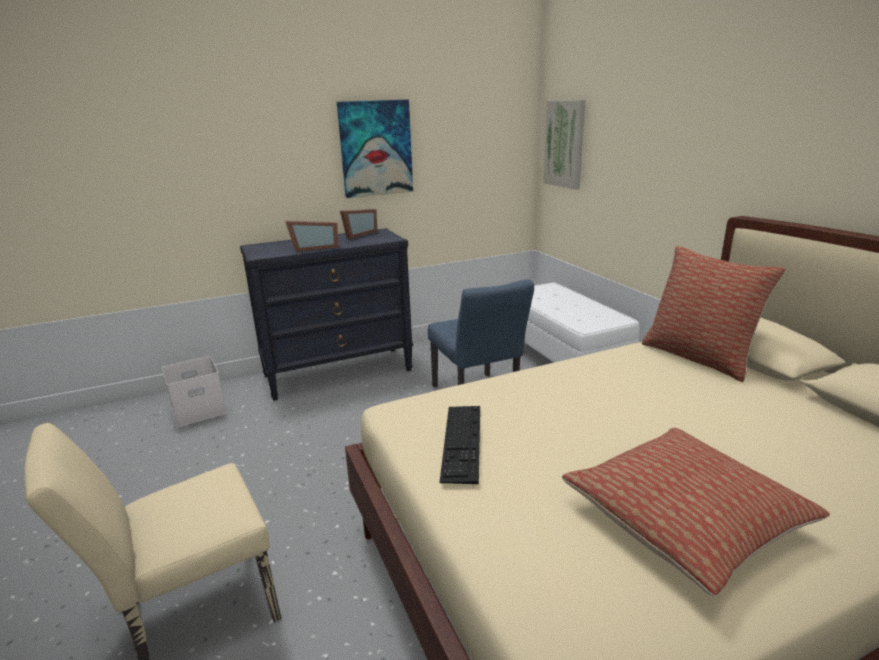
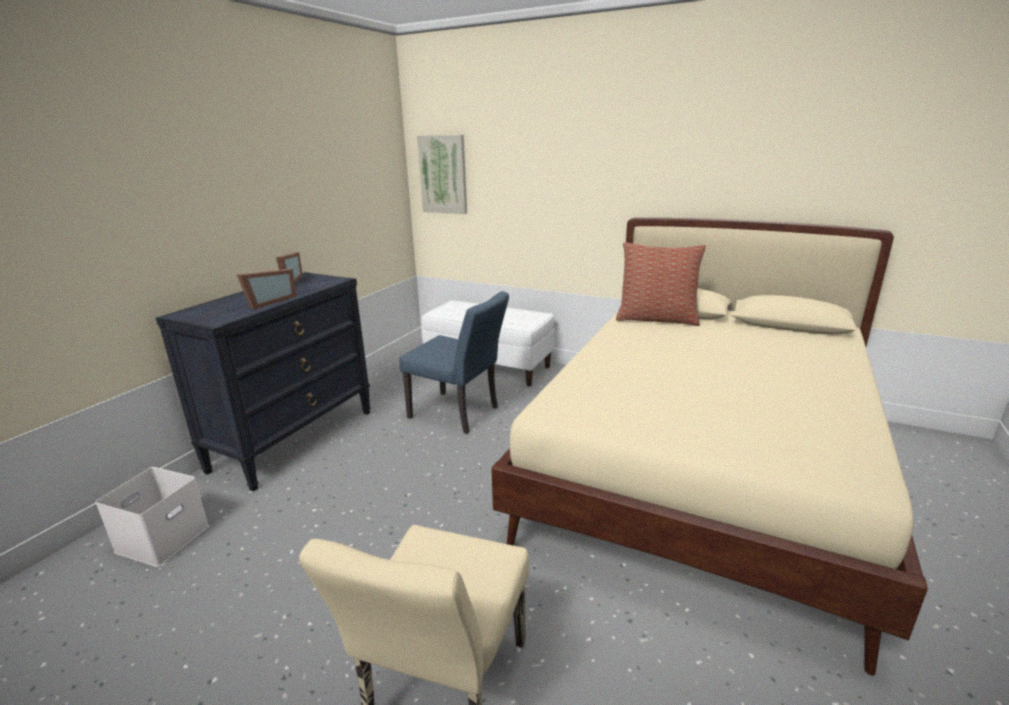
camera: 40 degrees left, 0 degrees up
picture [337,100,413,198] -> none
keyboard [440,406,480,484] -> none
pillow [562,428,830,596] -> none

